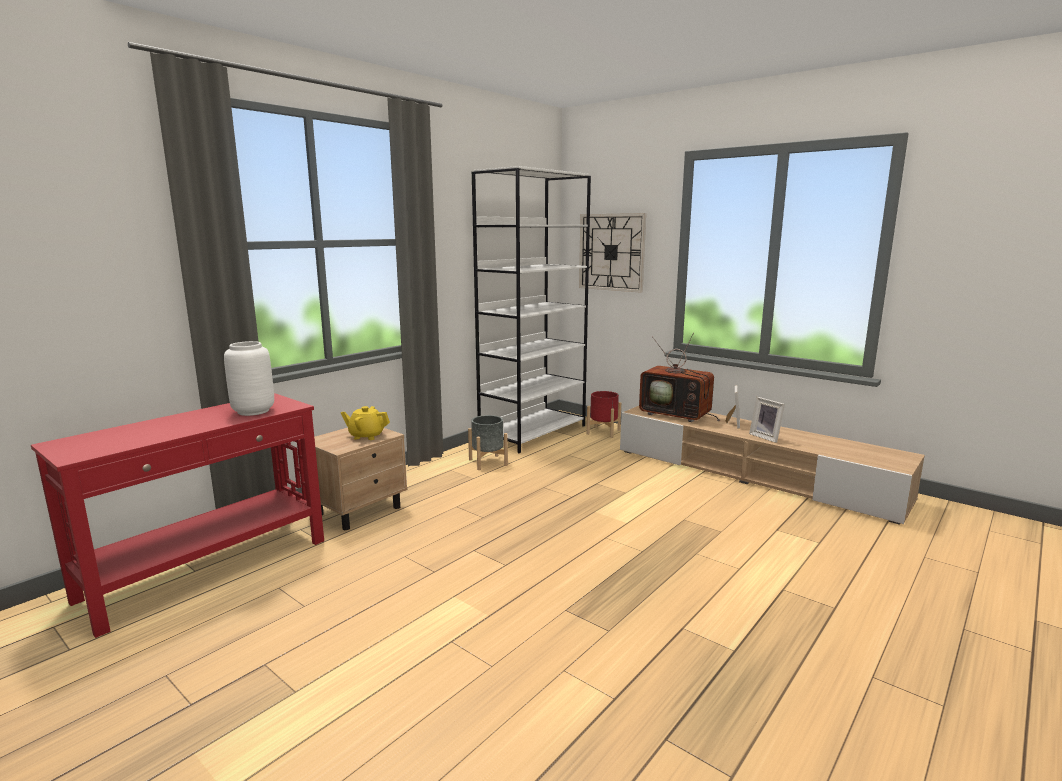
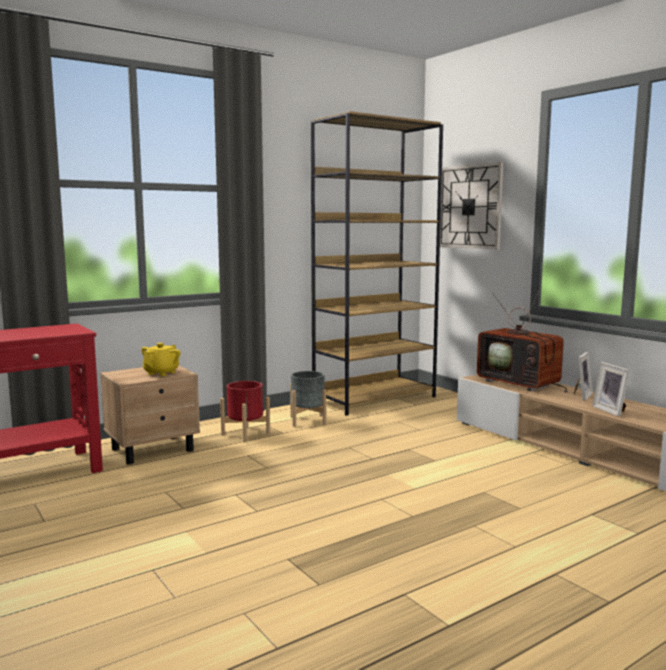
camera: 15 degrees right, 5 degrees down
white vase [224,341,274,416] -> none
yellow teapot [341,406,390,440] -> yellow teapot turned 90 degrees clockwise [141,343,181,376]
white bookcase [472,166,591,453] -> brown bookcase [311,111,443,416]
red planter [587,391,621,438] -> red planter moved to [220,381,270,442]

